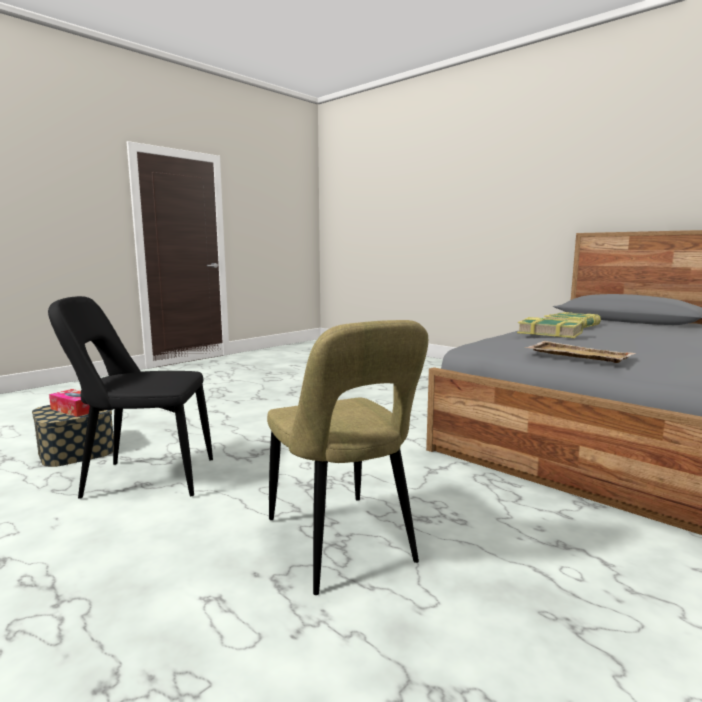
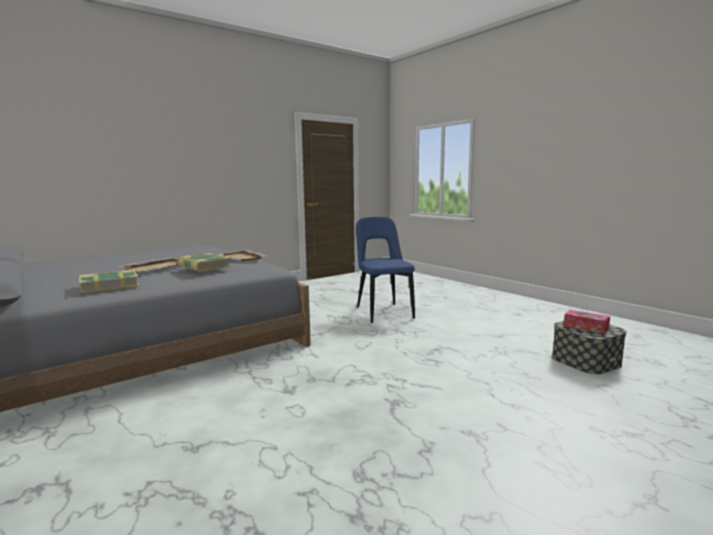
camera: 170 degrees left, 0 degrees up
black chair [48,296,213,499] -> none
beige chair [267,320,428,595] -> blue chair [356,217,415,323]
none -> beige tray [119,257,178,272]

